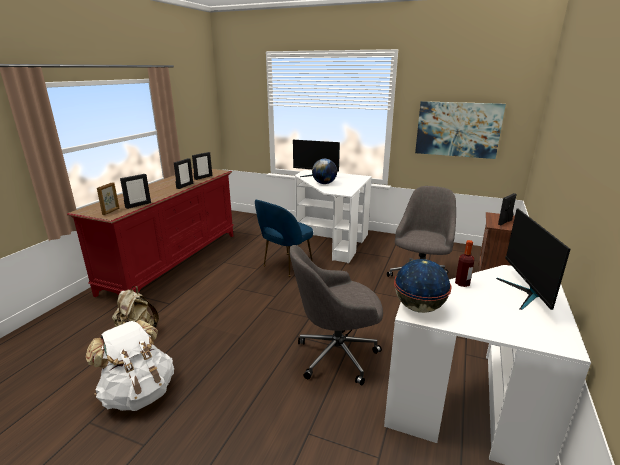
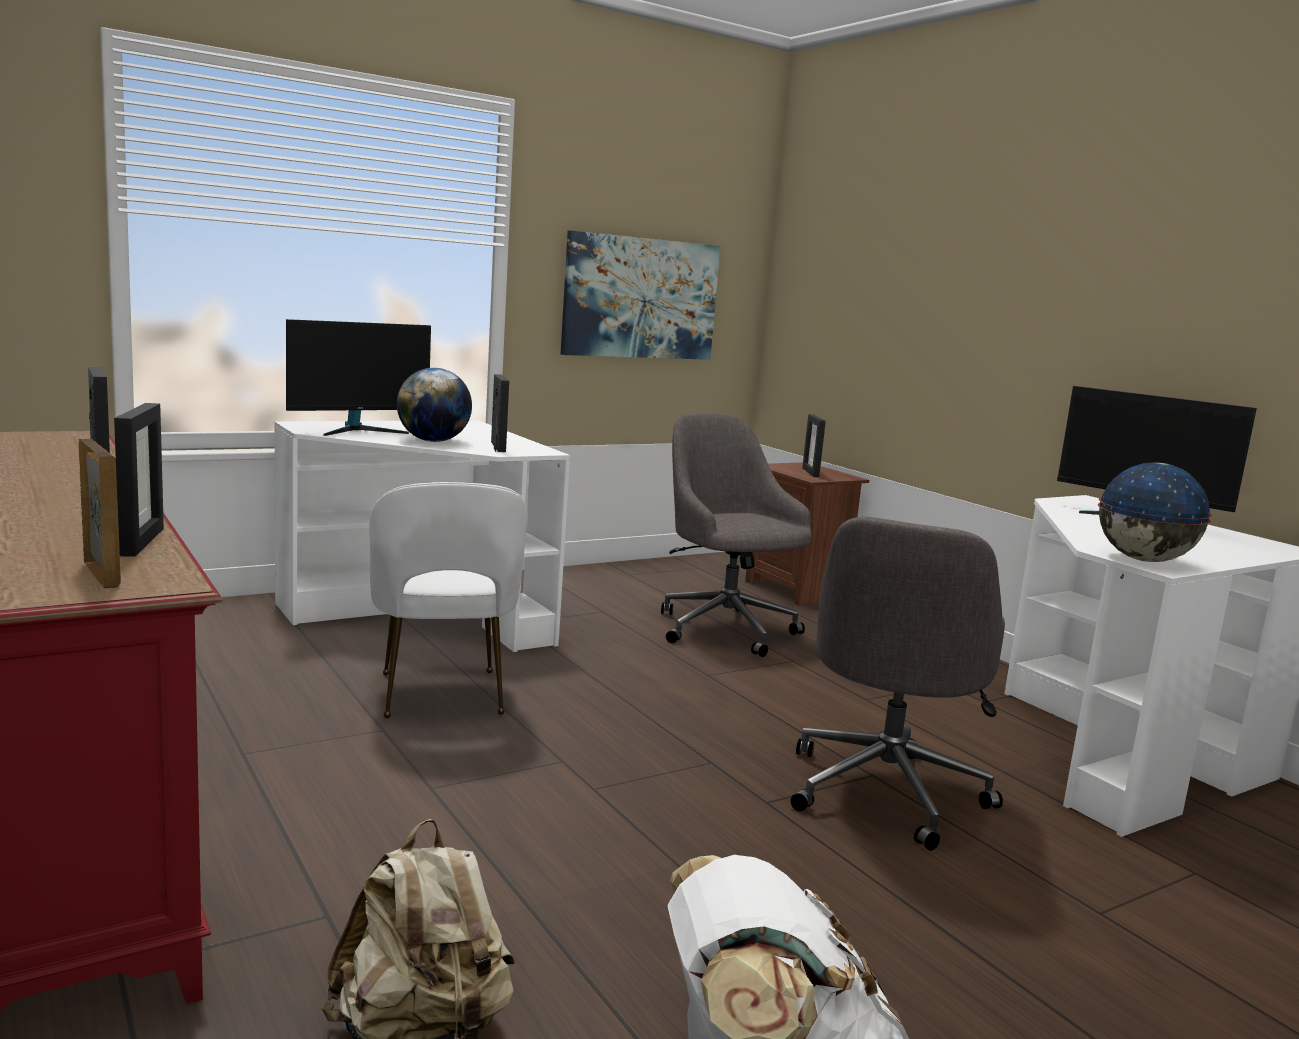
camera: 55 degrees left, 10 degrees down
picture frame [192,152,212,180] -> picture frame moved to [491,374,509,452]
blue chair [255,200,313,277] -> white chair [369,482,528,718]
bottle [455,240,474,287] -> none

